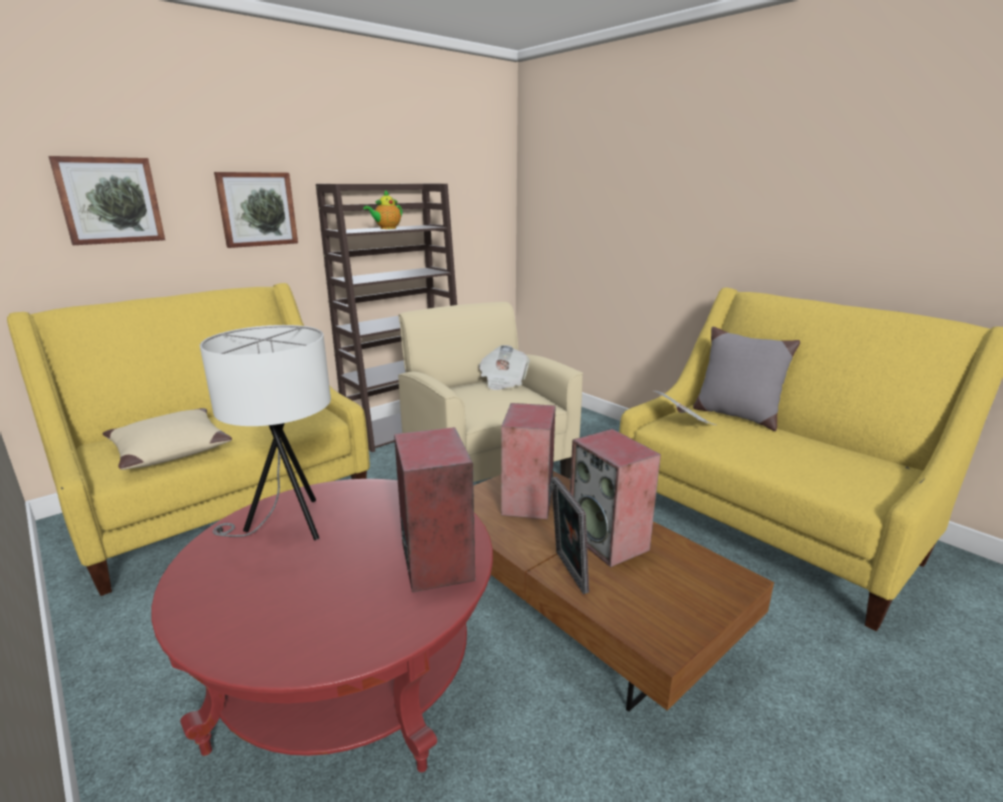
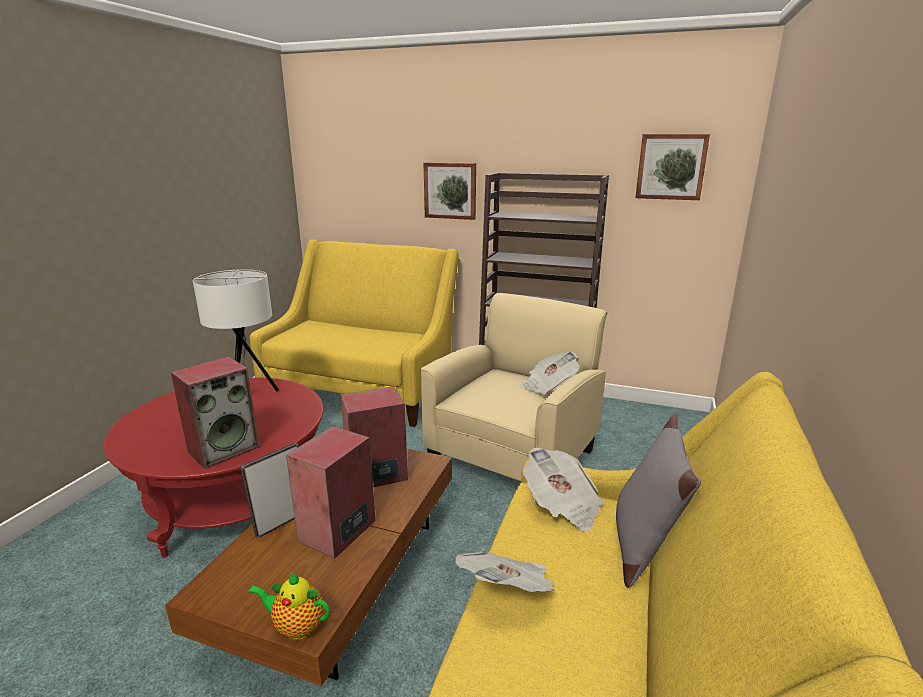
camera: 60 degrees right, 0 degrees up
picture [49,156,165,245] -> picture moved to [636,134,710,200]
beige pillow [103,408,232,470] -> none
teapot [363,190,402,229] -> teapot moved to [248,573,330,640]
none -> newspaper [455,552,554,592]

